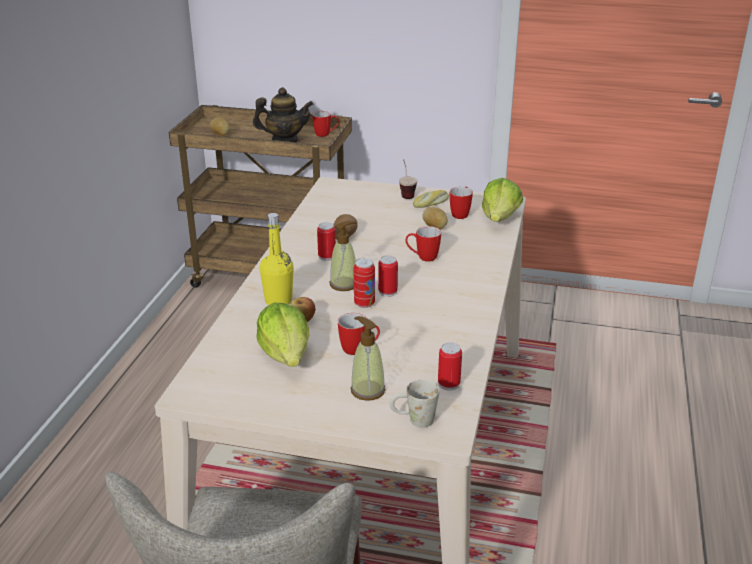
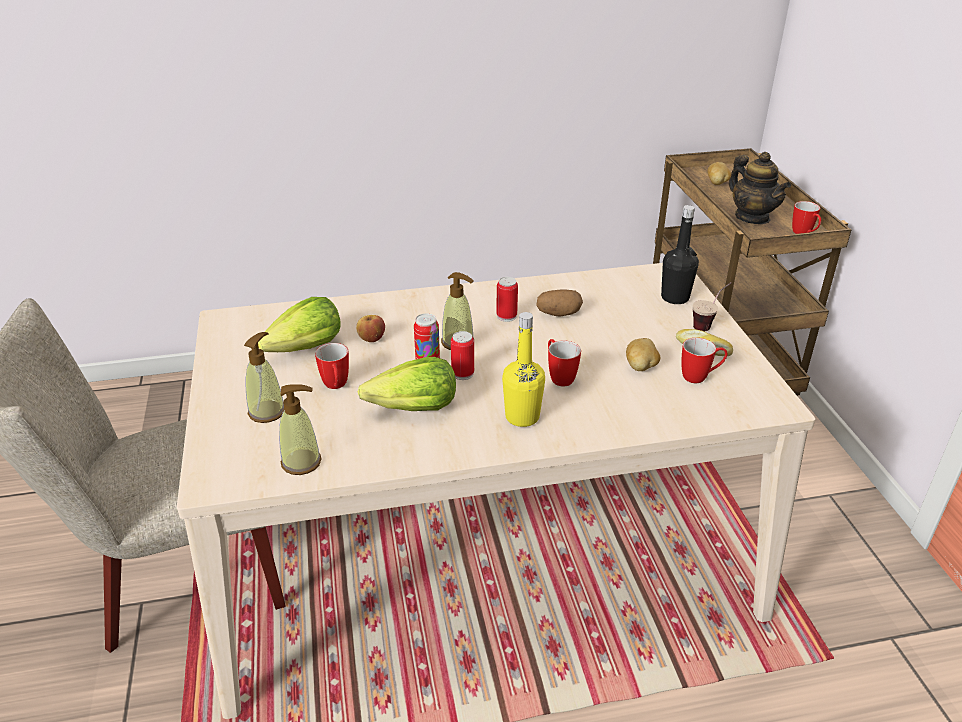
camera: 65 degrees right, 5 degrees up
yellow bottle [260,213,294,305] -> yellow bottle moved to [502,312,545,427]
white mug [389,379,440,428] -> none
can [438,342,462,390] -> soap dispenser [279,384,321,475]
lettuce [482,178,523,222] -> lettuce moved to [358,357,456,411]
none -> black bottle [661,205,699,304]

